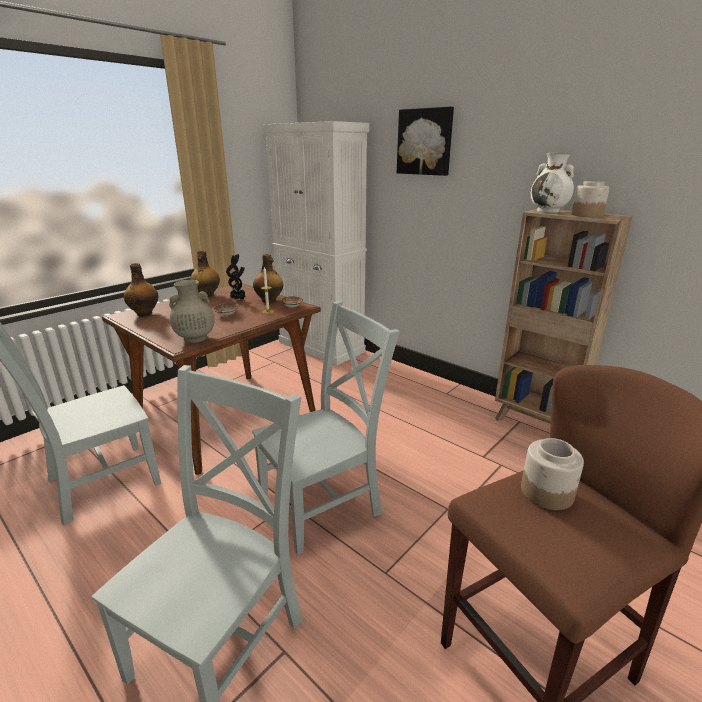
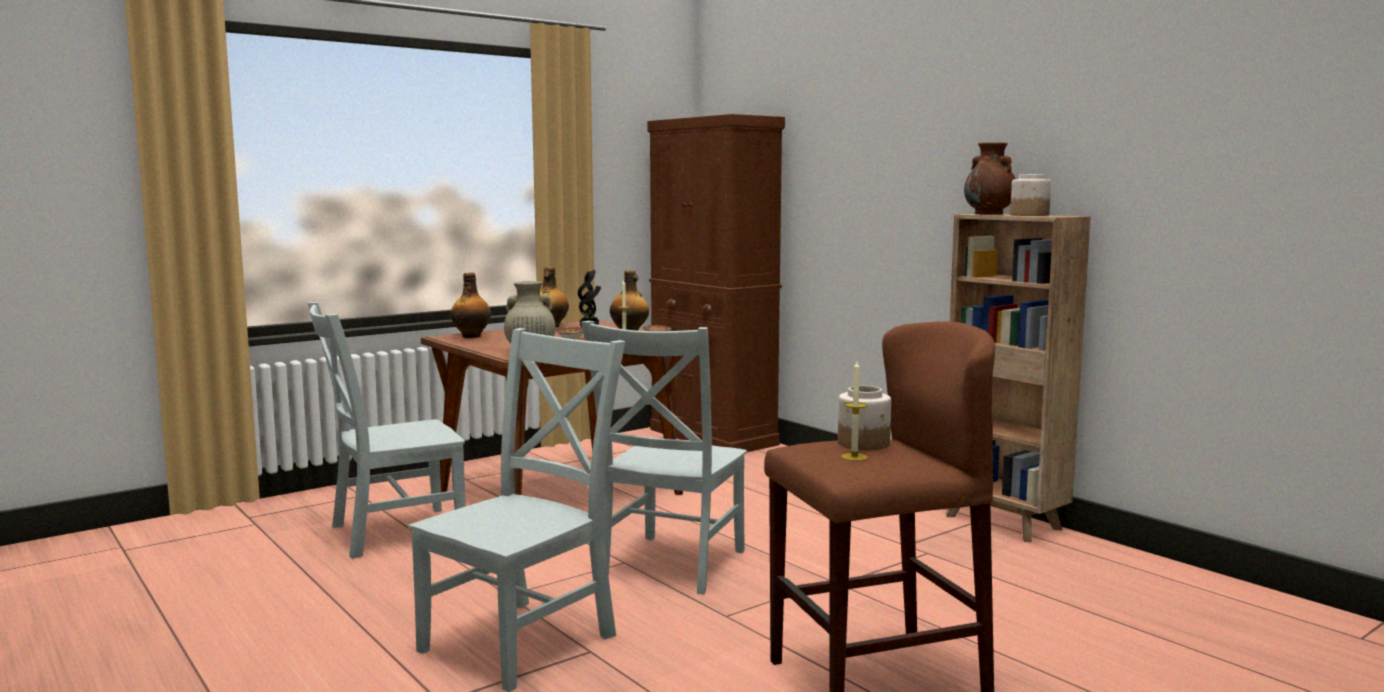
camera: 10 degrees right, 15 degrees down
grey chair [252,301,400,555] -> grey chair turned 135 degrees clockwise [581,321,747,594]
white cabinet [263,121,369,365] -> brown cabinet [647,114,785,452]
picture [397,107,454,176] -> none
white vase [531,153,574,213] -> brown vase [964,142,1016,215]
none -> candle [841,361,868,461]

